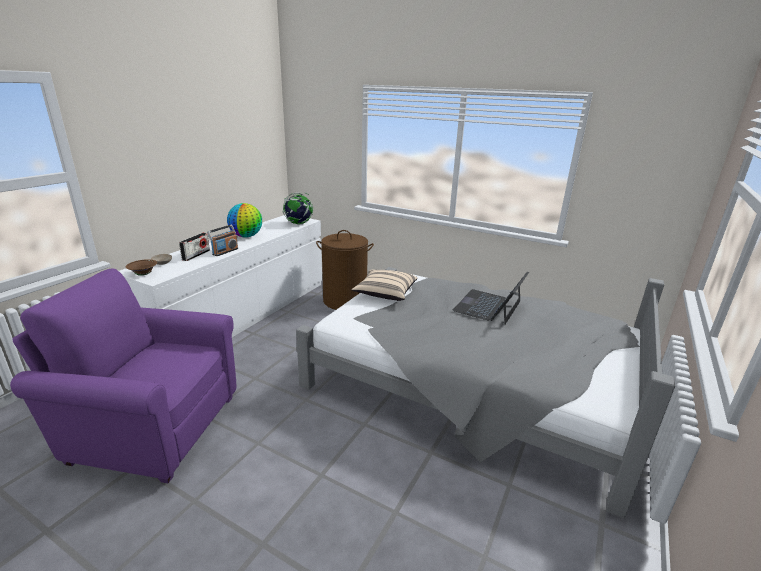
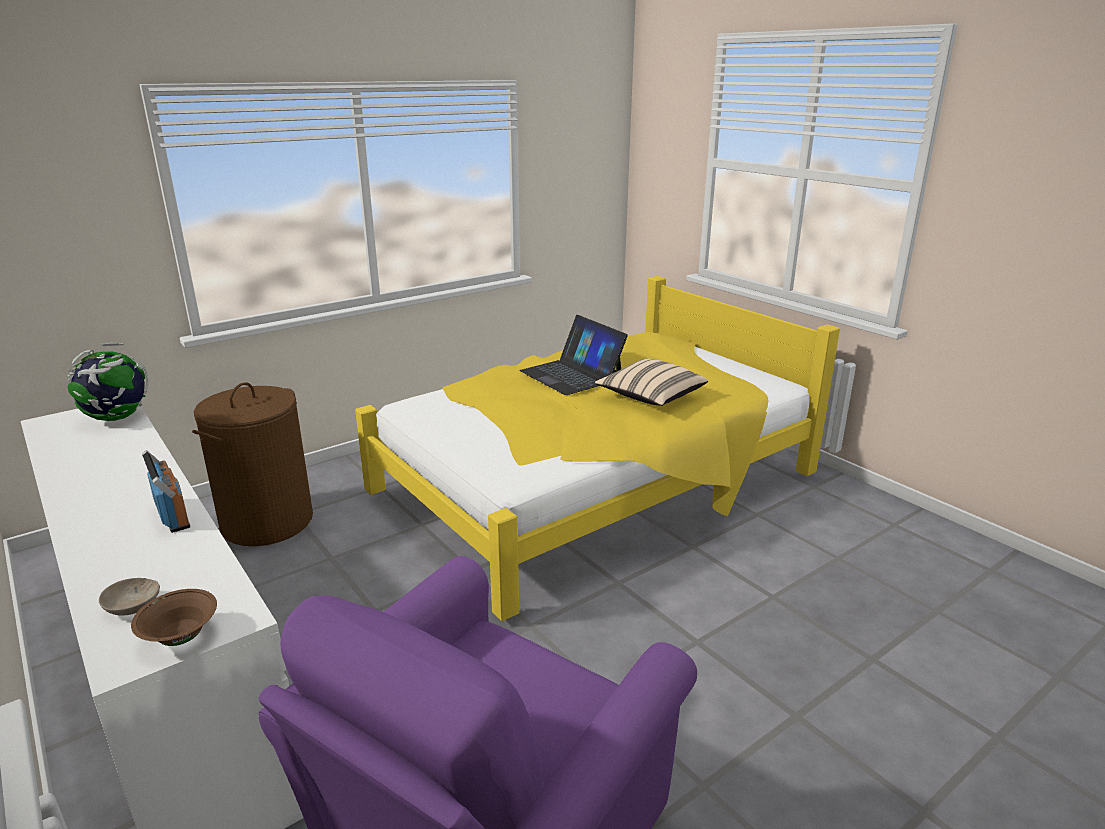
camera: 65 degrees left, 0 degrees up
radio [179,233,210,261] -> none
globe [227,203,262,238] -> none
grey bed [296,267,675,518] -> yellow bed [355,276,840,621]
beige pillow [351,270,418,301] -> beige pillow moved to [595,359,708,406]

